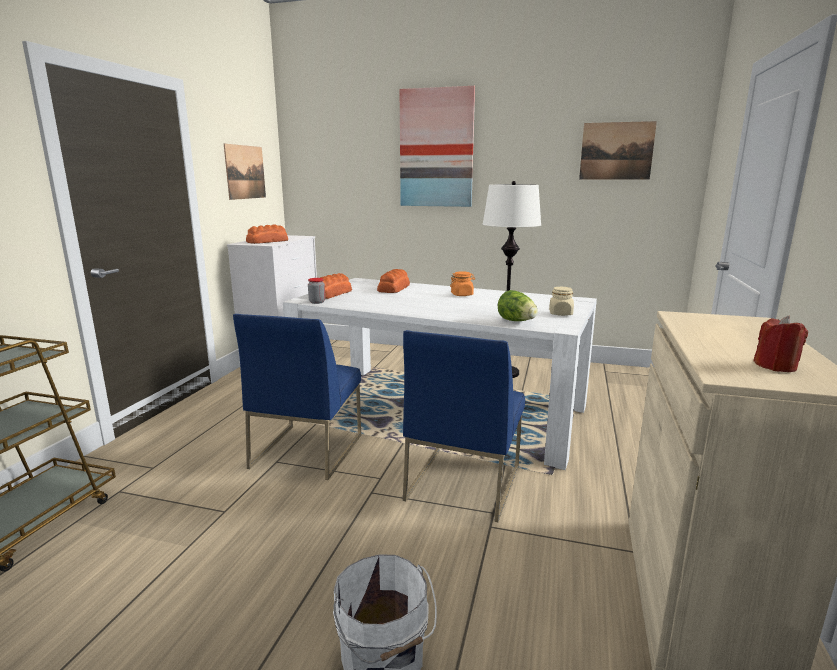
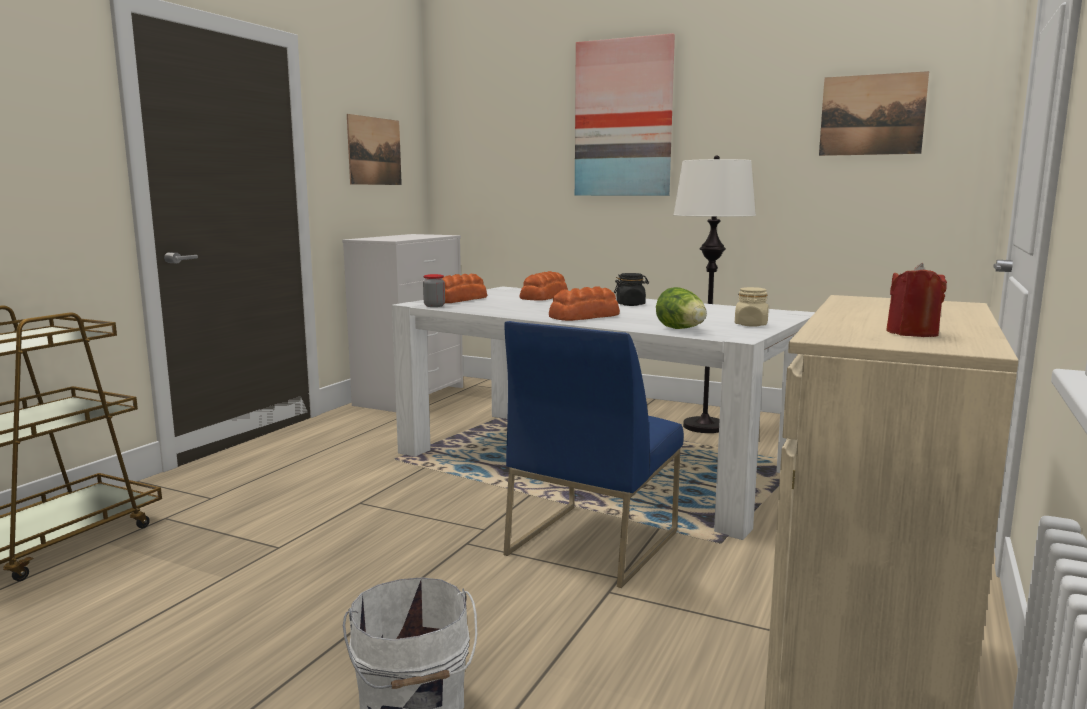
camera: 10 degrees right, 5 degrees down
blue chair [233,314,361,480] -> none
bread [246,225,288,244] -> bread moved to [549,286,620,321]
orange jar [450,271,475,296] -> black jar [614,273,649,306]

